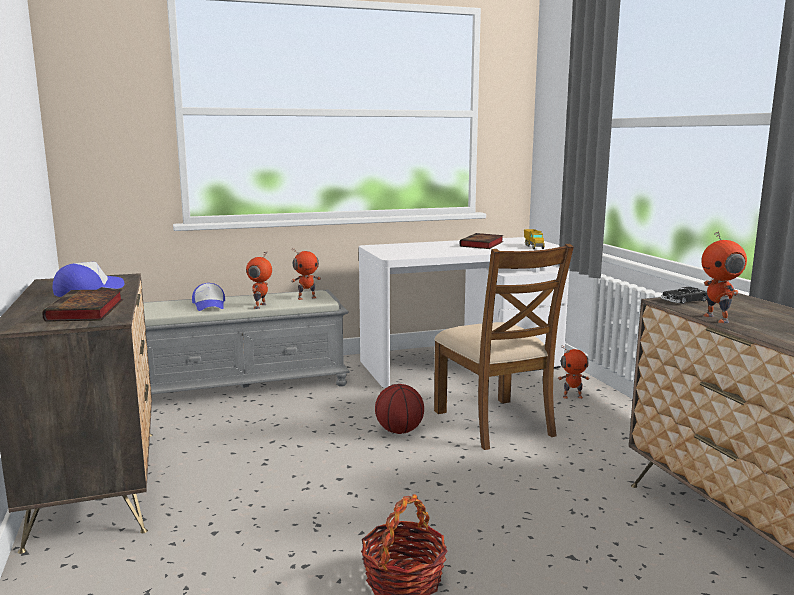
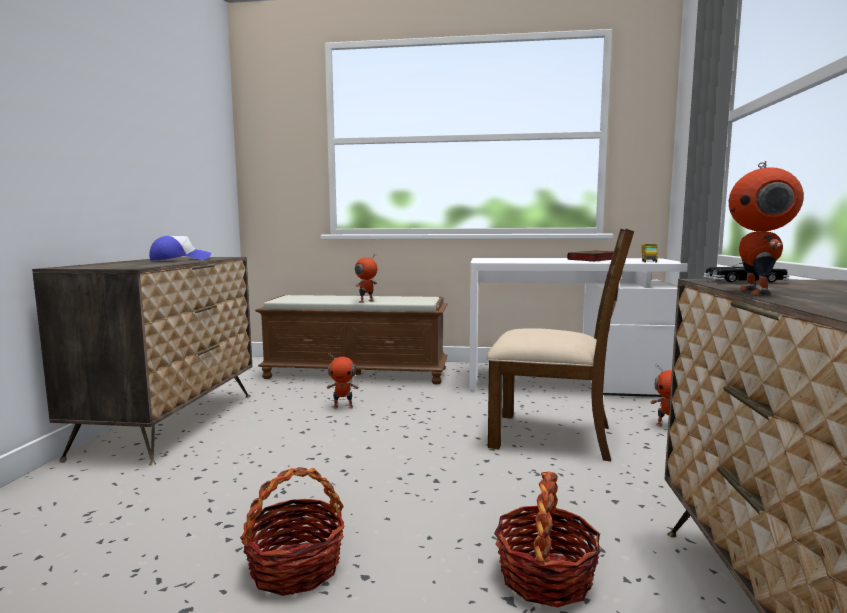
camera: 25 degrees right, 5 degrees down
book [42,289,123,322] -> none
grey bench [143,289,350,394] -> brown bench [255,295,448,384]
cap [192,283,225,311] -> none
toy robot [291,248,321,300] -> toy robot moved to [327,352,359,409]
basketball [375,384,424,434] -> none
brown chair [434,244,574,450] -> brown chair turned 75 degrees counterclockwise [486,229,634,461]
none -> basket [494,472,601,608]

